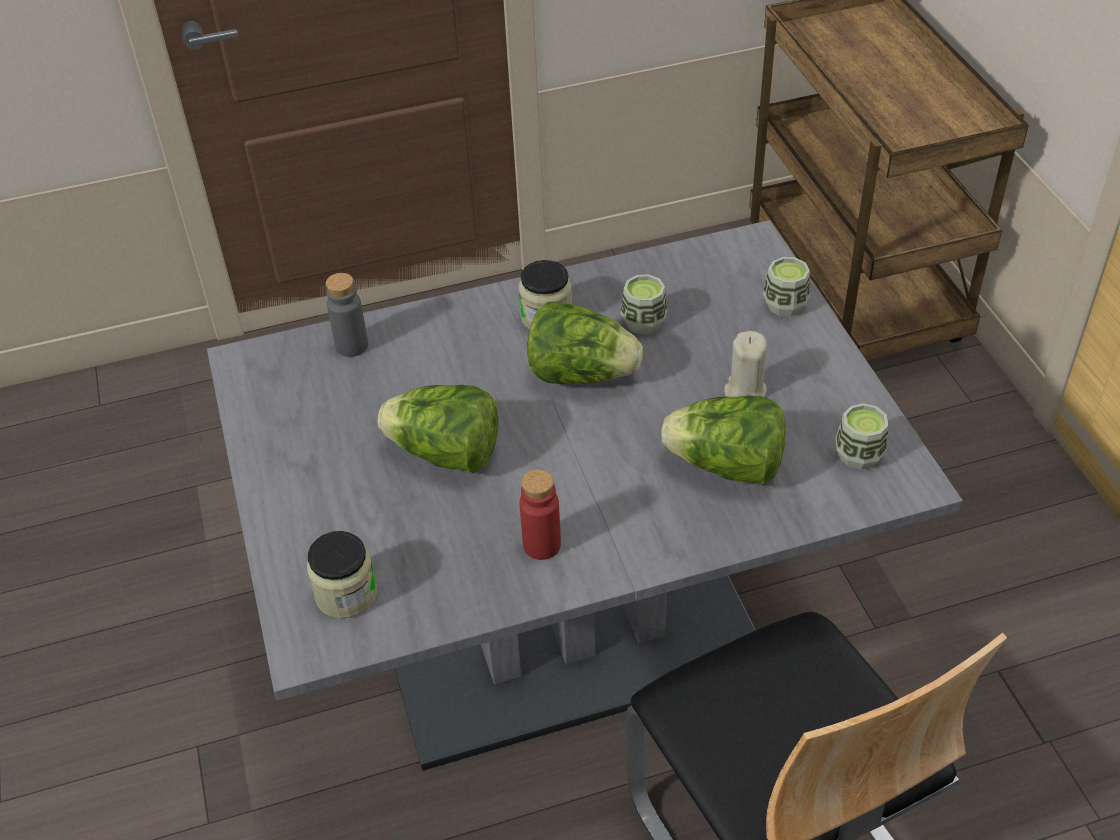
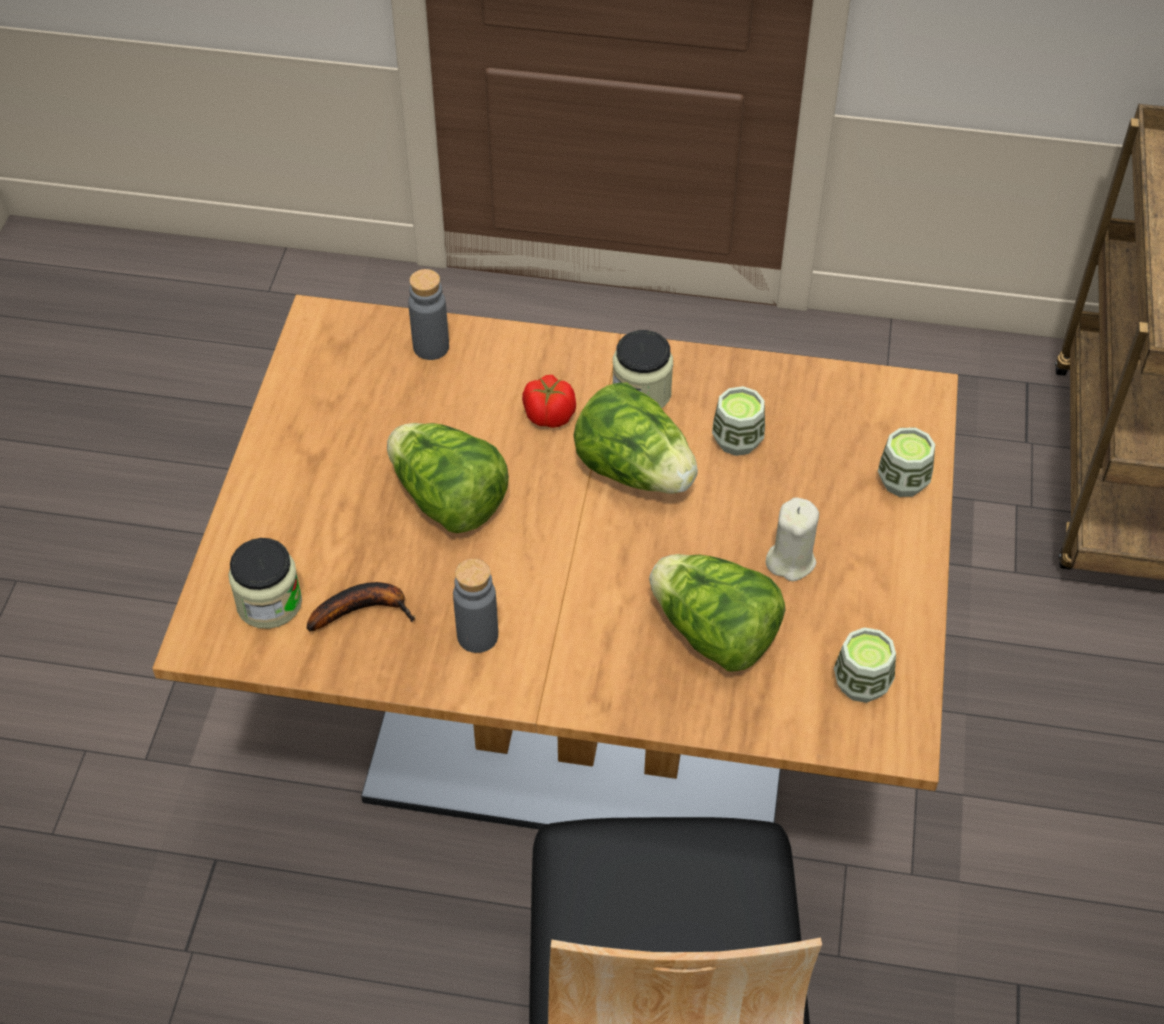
camera: 25 degrees right, 5 degrees up
grey dining table [207,220,963,771] -> brown dining table [152,295,958,830]
red bottle [520,469,561,560] -> grey bottle [453,559,498,653]
none -> banana [307,582,415,632]
none -> tomato [522,375,576,428]

